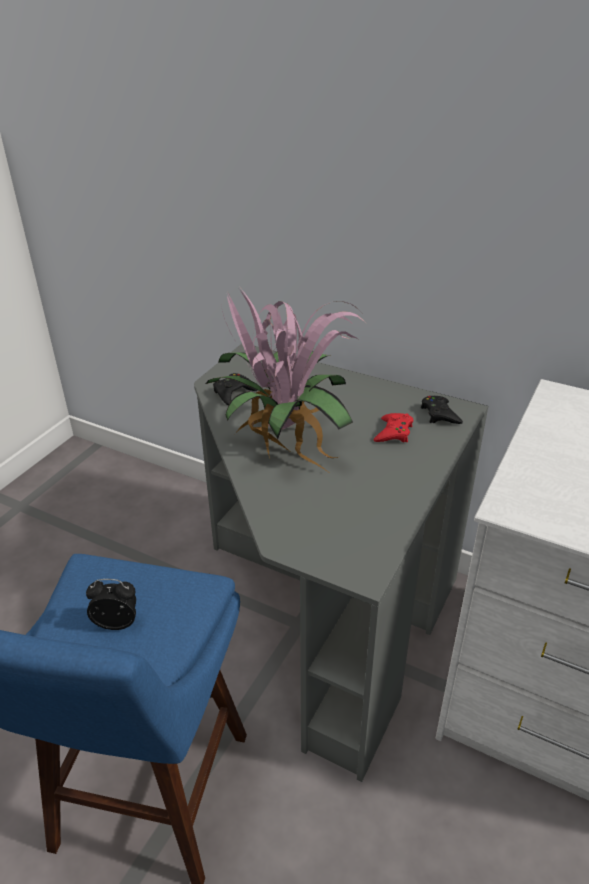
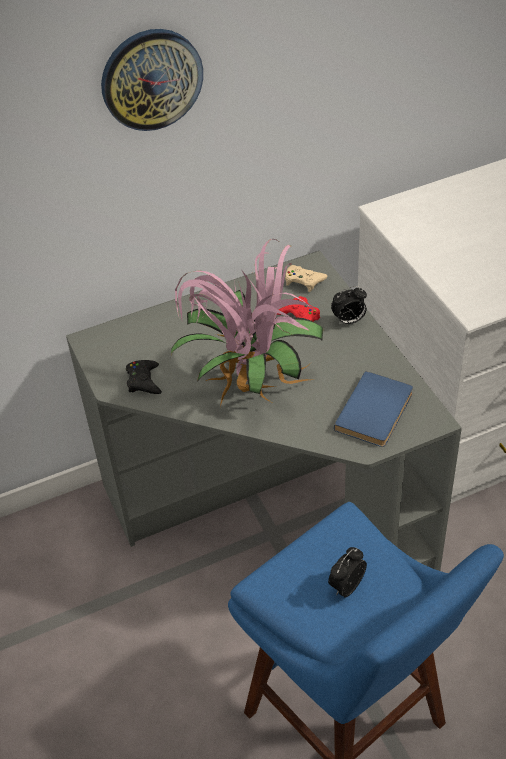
camera: 50 degrees left, 10 degrees up
black game controller [421,396,463,424] -> beige game controller [285,265,328,292]
none -> wall clock [101,29,203,131]
none -> alarm clock [331,286,367,325]
none -> blue book [334,371,413,447]

